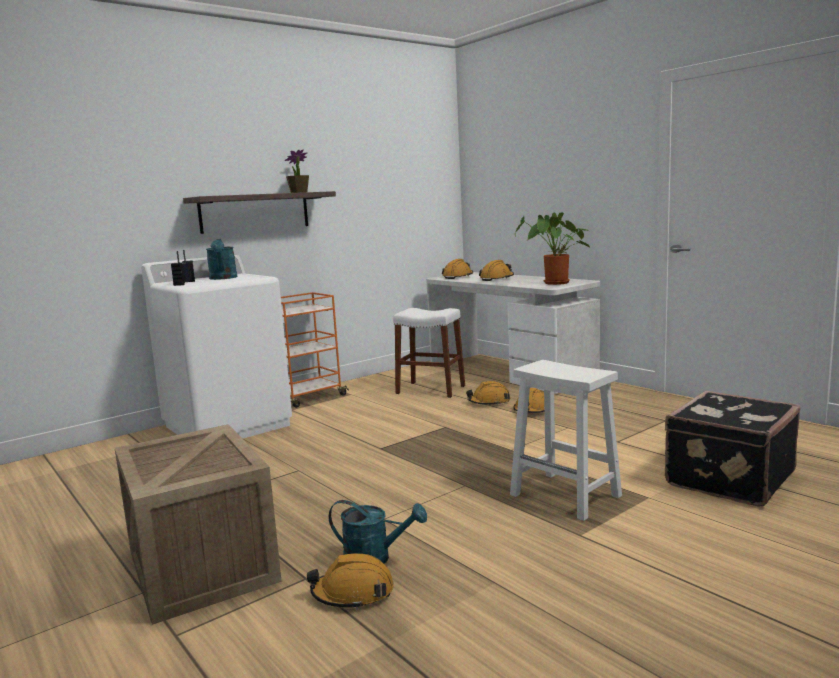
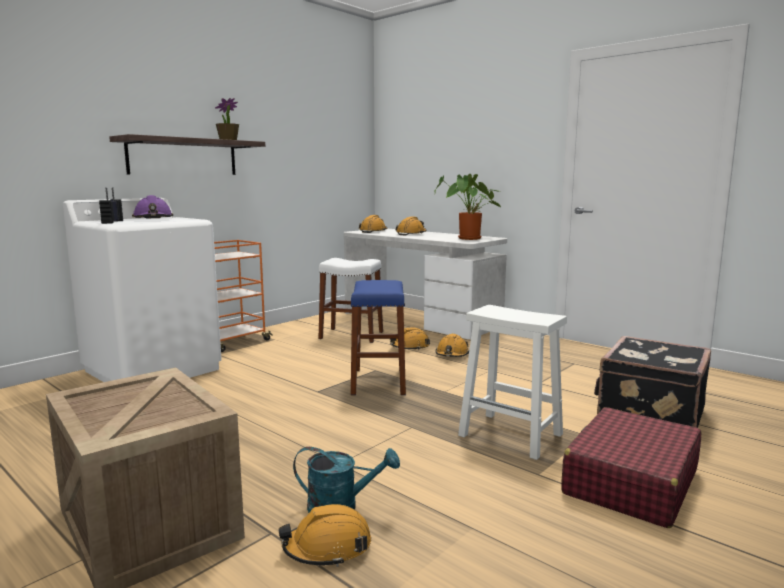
camera: 10 degrees left, 0 degrees up
turquoise watering can [206,239,238,280] -> purple hard hat [132,195,173,219]
none -> blue stool [350,280,406,395]
none -> red suitcase [561,407,701,528]

